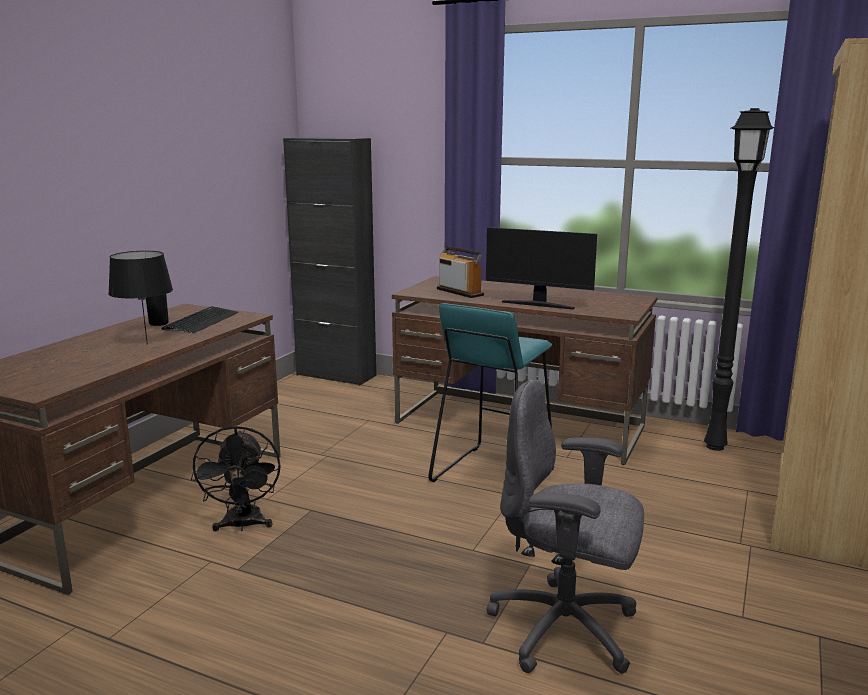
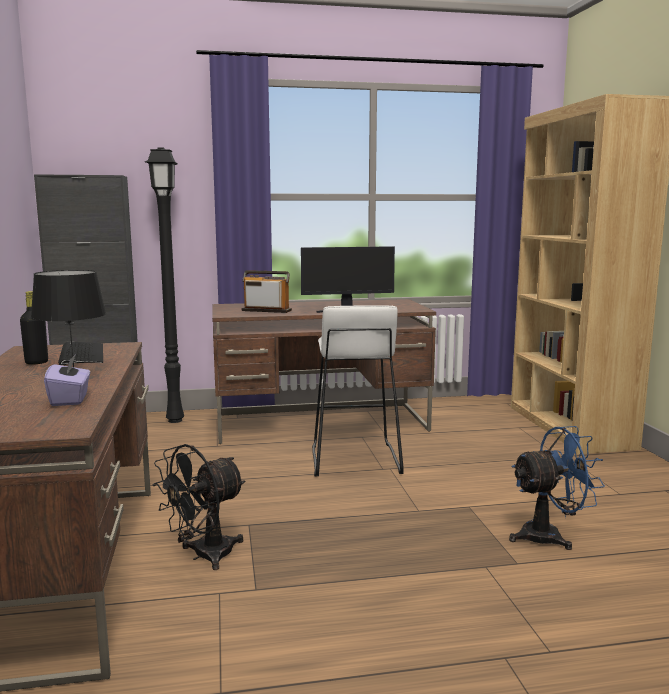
camera: 35 degrees left, 5 degrees down
black fan [191,425,281,531] -> black fan turned 90 degrees clockwise [153,444,245,570]
turquoise stool [428,303,554,482] -> white stool [312,305,404,476]
grey office chair [487,380,644,674] -> blue fan [509,426,605,550]
black floor lamp [704,108,774,451] -> black floor lamp moved to [145,148,184,423]
none -> purple tissue box [44,354,90,406]

